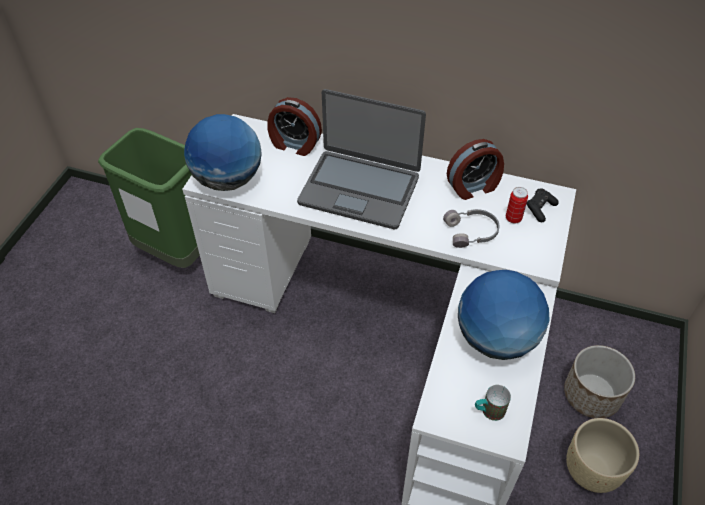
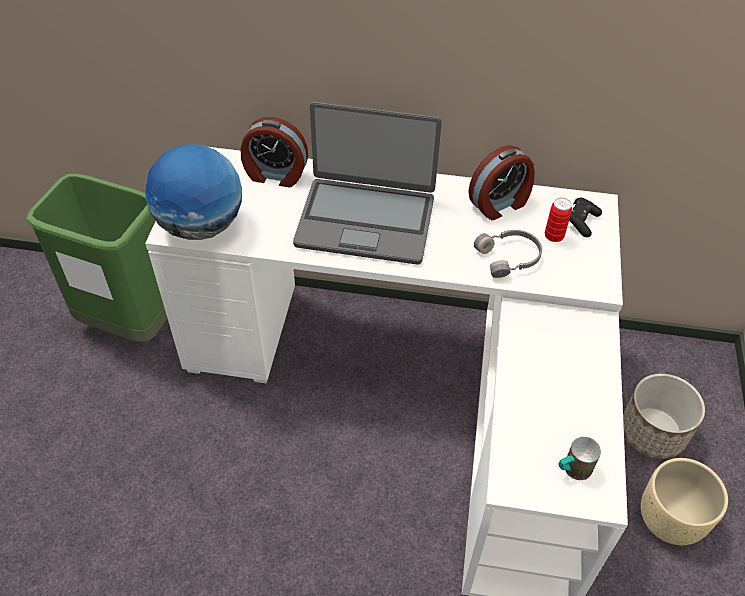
camera: 10 degrees left, 0 degrees up
globe [458,270,550,360] -> none

